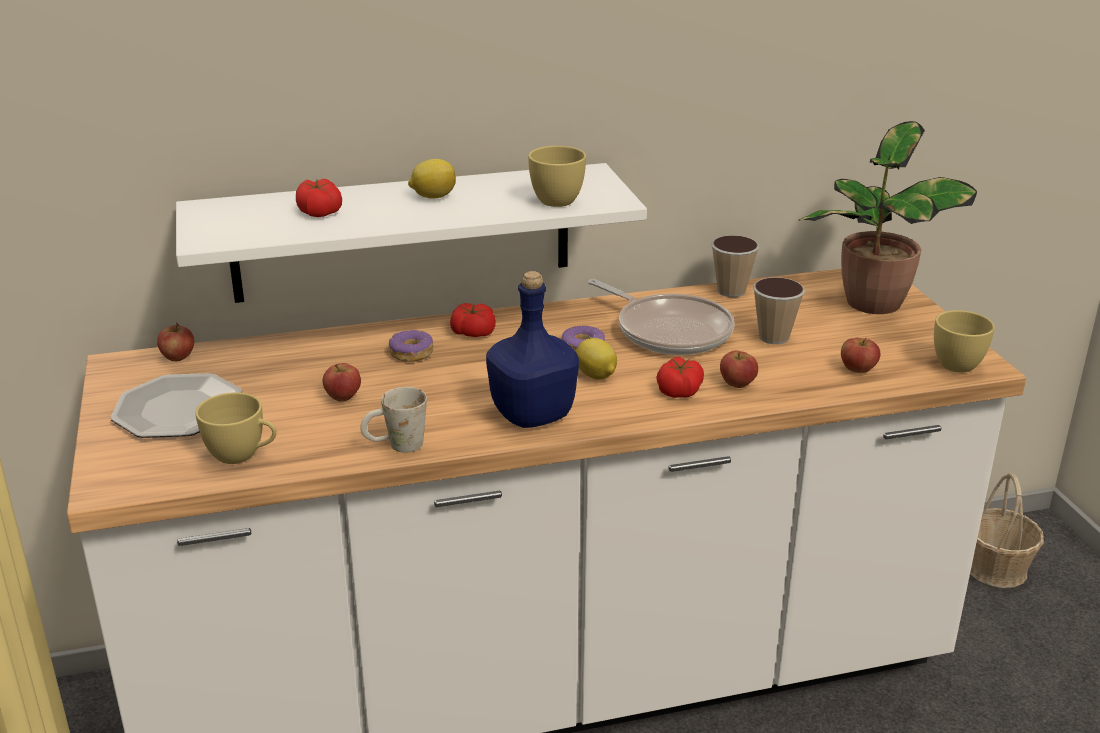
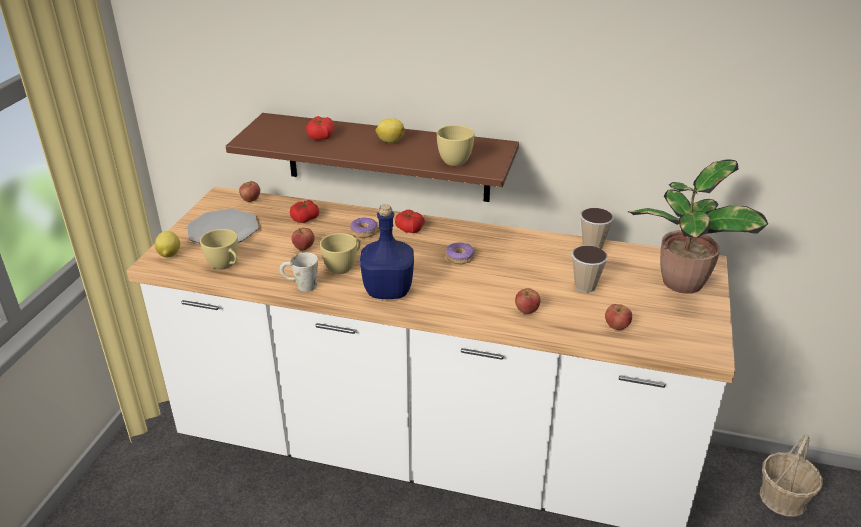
camera: 30 degrees right, 5 degrees up
white shelf [176,163,647,303] -> brown shelf [226,113,519,202]
lemon [575,338,617,380] -> lemon moved to [155,231,180,258]
frying pan [588,279,734,355] -> none
tomato [656,356,704,398] -> tomato moved to [290,200,319,223]
yellow cup [934,310,995,373] -> yellow cup moved to [320,233,361,274]

